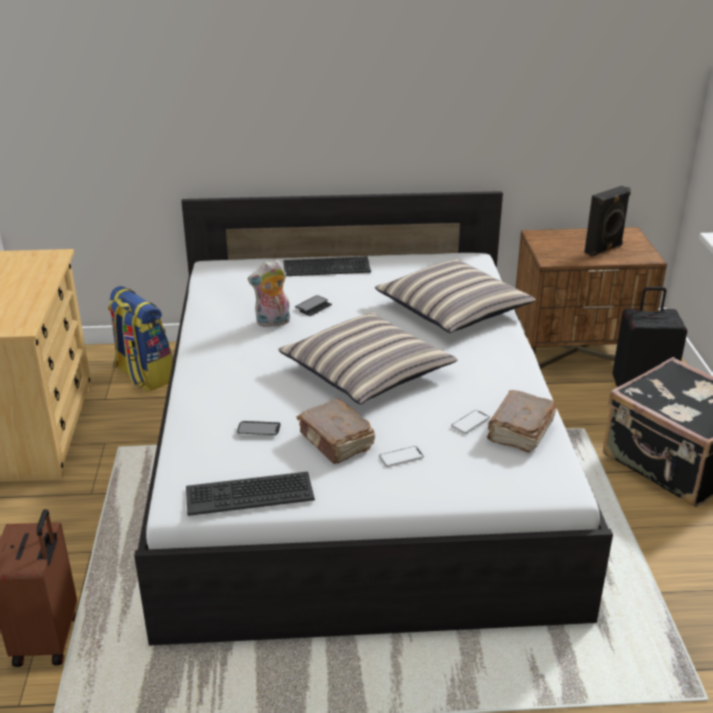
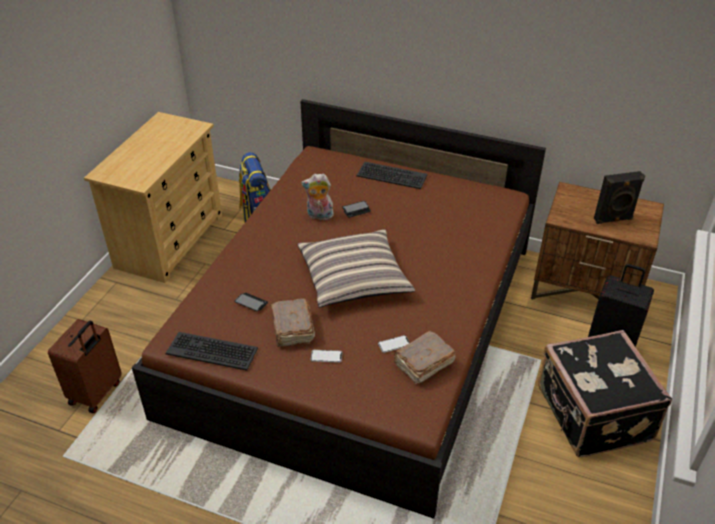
camera: 25 degrees right, 10 degrees up
white bed [134,191,613,645] -> brown bed [132,99,546,519]
pillow [375,259,536,333] -> none

